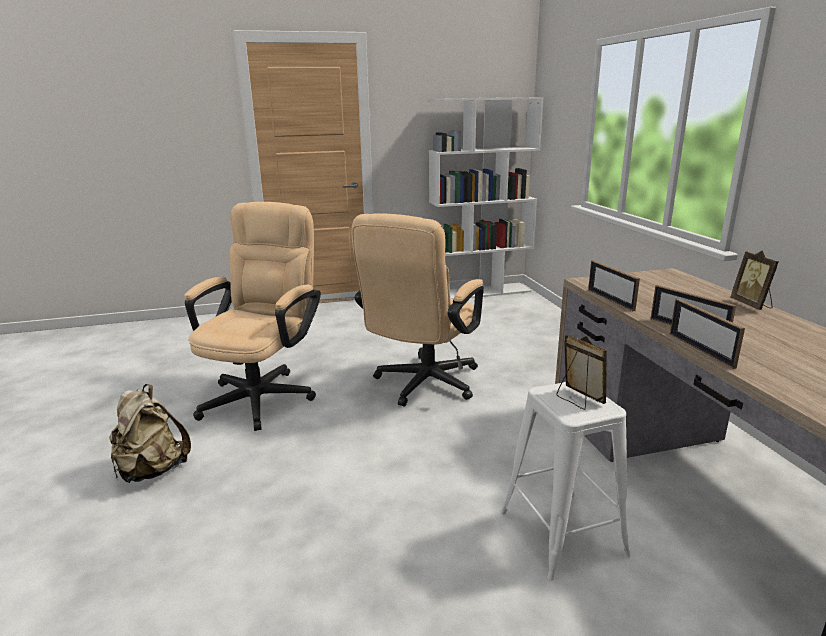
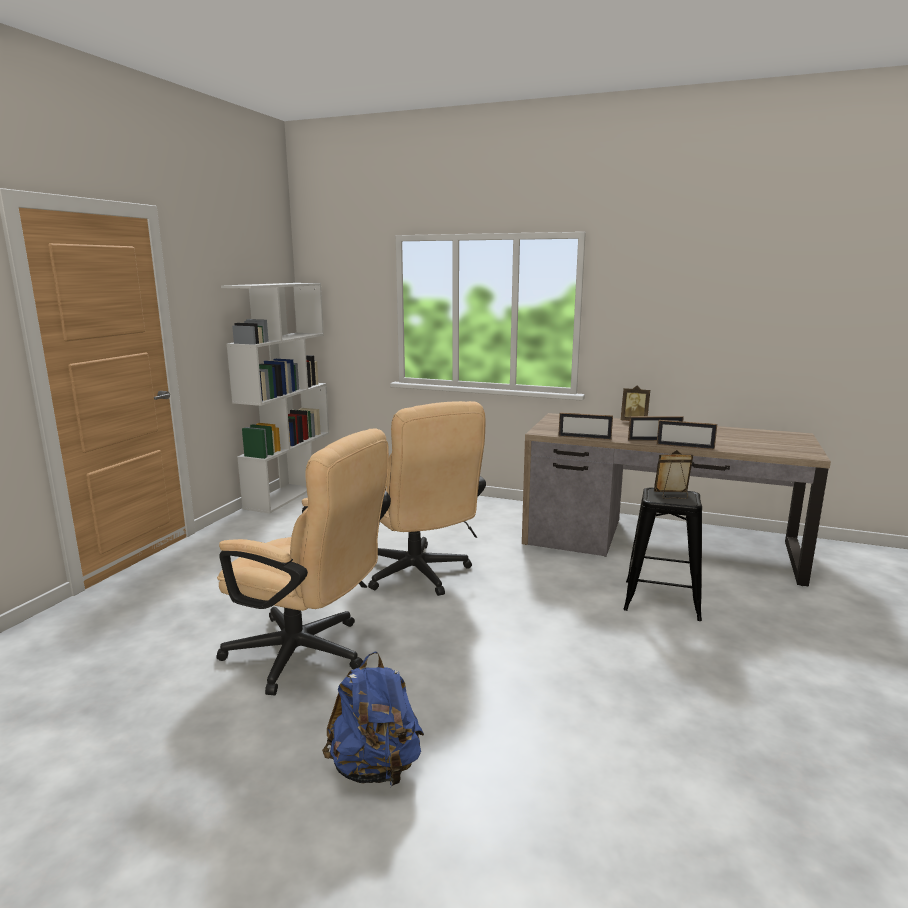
camera: 55 degrees left, 5 degrees down
beige backpack [109,384,191,483] -> blue backpack [322,652,424,788]
beige office chair [184,202,321,431] -> beige office chair turned 150 degrees clockwise [216,428,389,695]
white stool [501,382,631,580] -> black stool [623,488,702,621]

